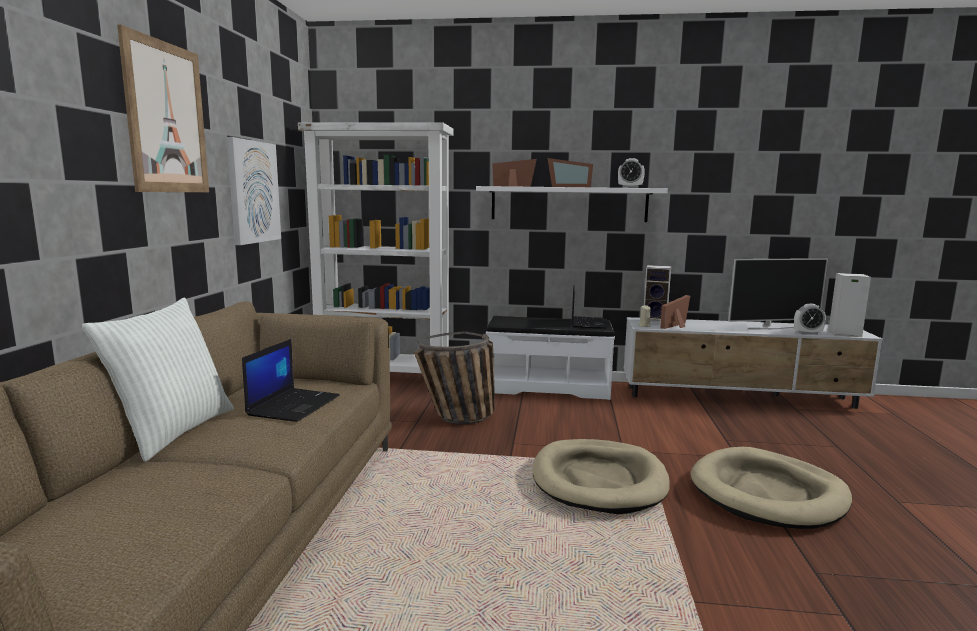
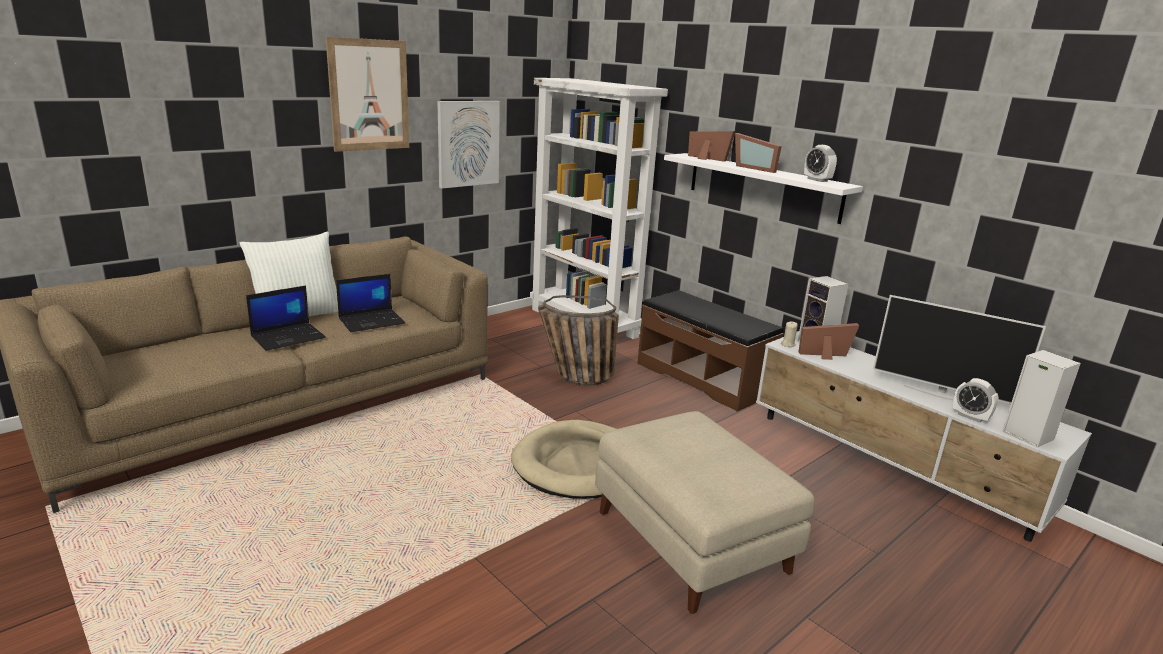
camera: 40 degrees right, 10 degrees up
white bench [486,316,615,400] -> brown bench [637,290,784,412]
laptop [572,287,607,329] -> laptop moved to [246,285,326,351]
beige dog bed [691,447,852,529] -> beige ottoman [595,411,815,614]

